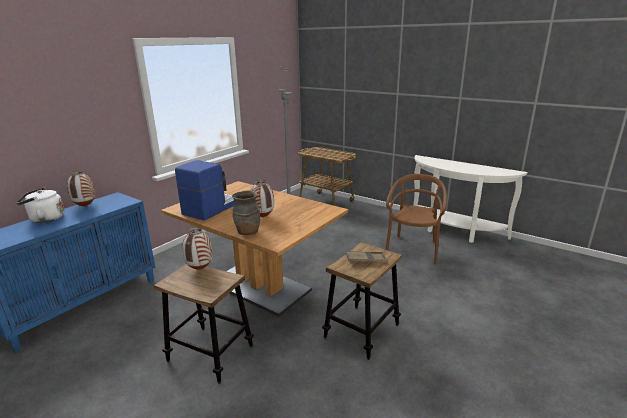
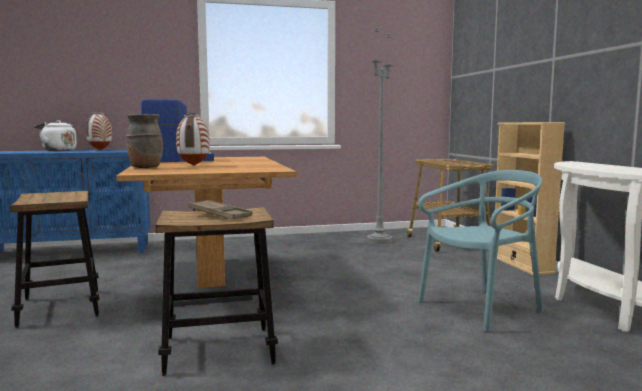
camera: 40 degrees right, 15 degrees down
vase [182,227,213,270] -> none
brown chair [385,174,447,265] -> turquoise chair [418,170,543,332]
none -> beige bookcase [495,122,566,275]

